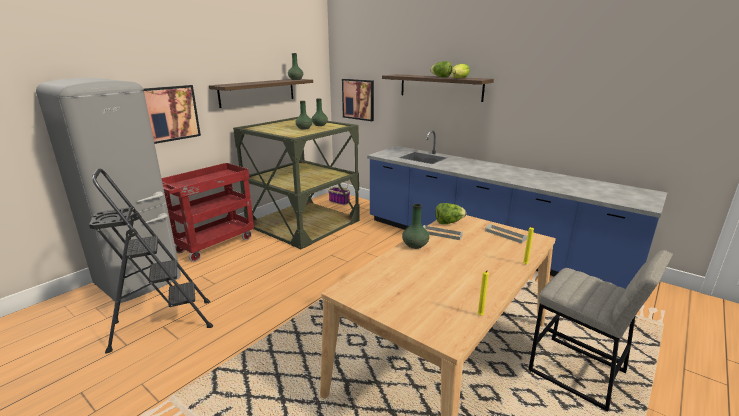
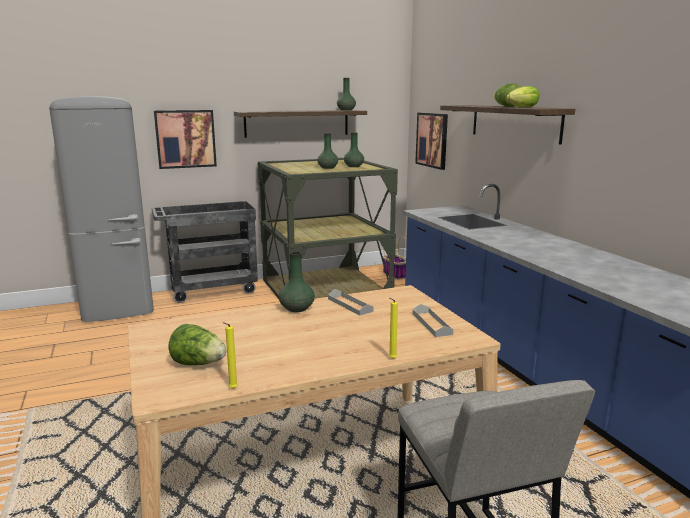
camera: 30 degrees right, 5 degrees down
step ladder [89,168,213,354] -> none
red cart [162,163,254,262] -> black cart [152,201,258,303]
lettuce [435,203,466,224] -> lettuce moved to [168,324,227,365]

